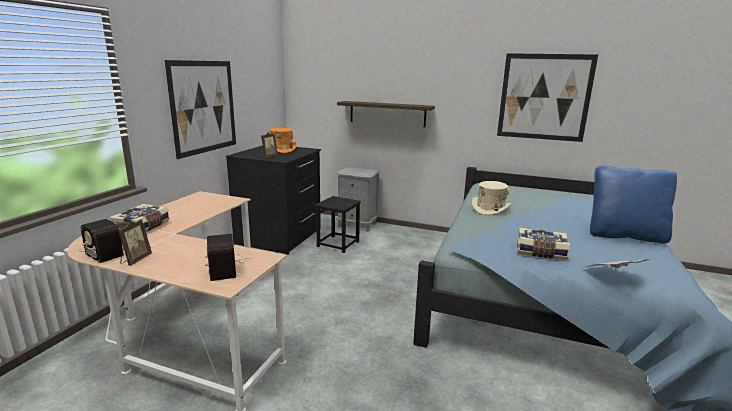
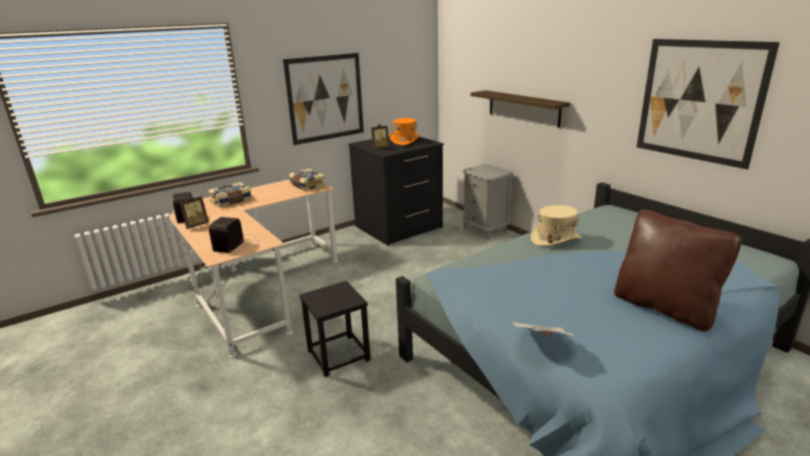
camera: 35 degrees right, 5 degrees up
black stool [315,196,361,253] -> black stool moved to [300,281,371,377]
book [517,228,570,260] -> book moved to [289,169,326,191]
blue pillow [590,165,677,244] -> brown pillow [614,210,742,331]

